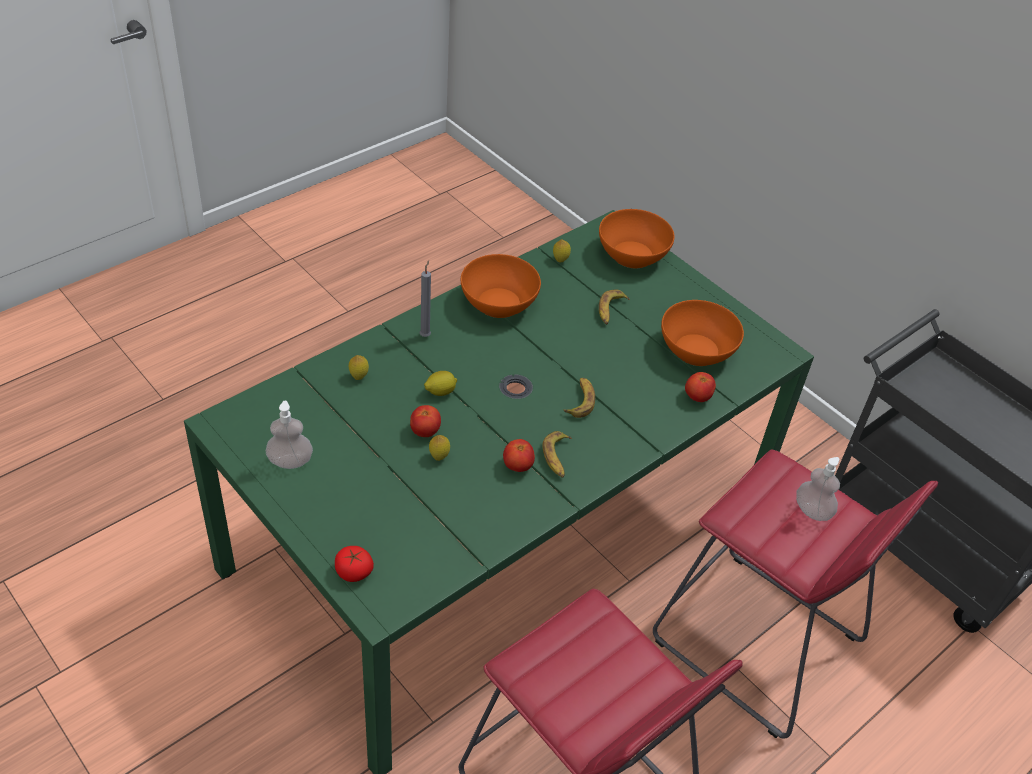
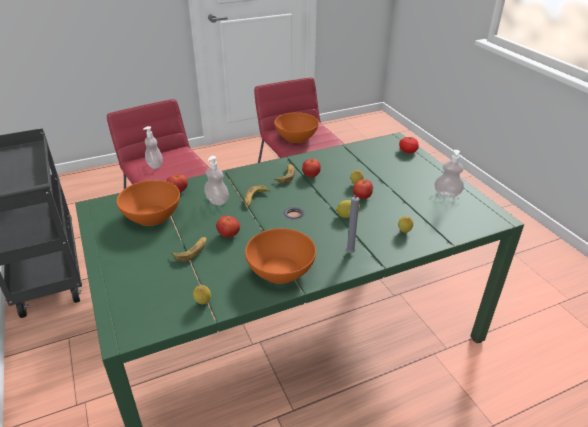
camera: 160 degrees left, 10 degrees down
orange bowl [599,209,675,268] -> orange bowl moved to [274,112,319,143]
none -> soap dispenser [204,156,229,205]
none -> tomato [216,216,240,237]

